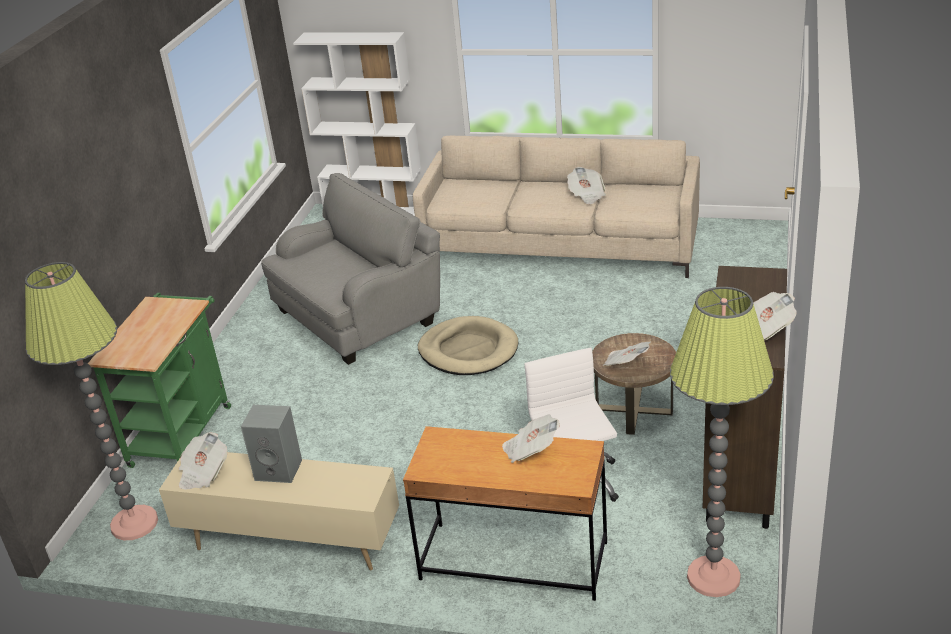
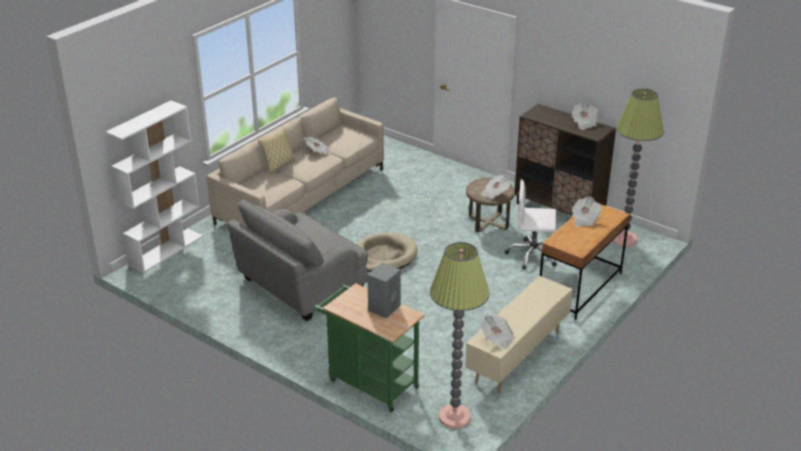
camera: 70 degrees left, 0 degrees up
grey speaker [241,405,302,483] -> grey speaker moved to [367,262,401,319]
grey armchair [261,173,440,365] -> grey armchair turned 120 degrees counterclockwise [227,199,368,321]
none -> pillow [258,127,296,175]

